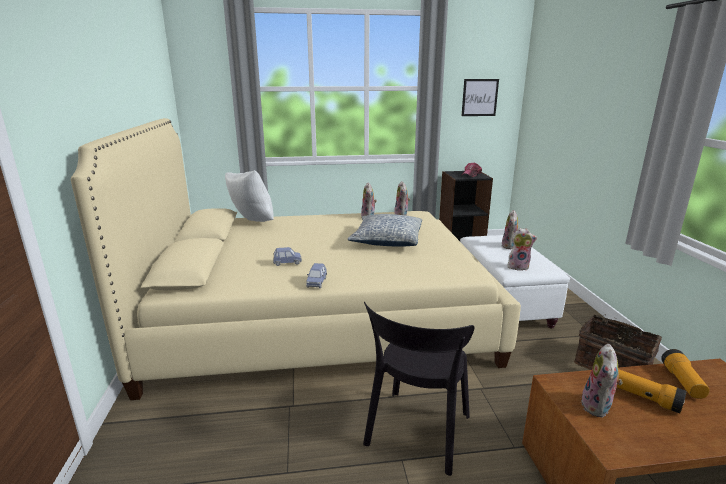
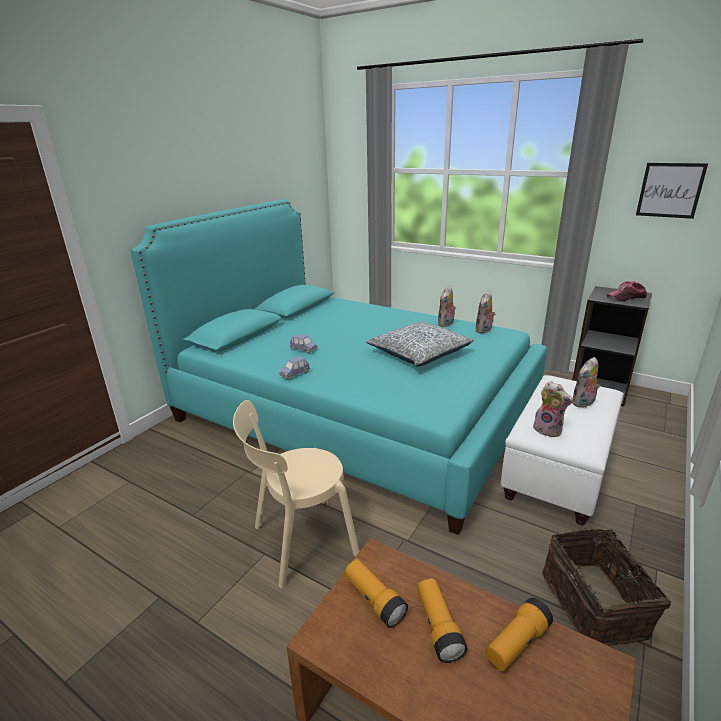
camera: 40 degrees right, 5 degrees up
beige bed [71,118,521,400] -> turquoise bed [131,199,547,535]
white pillow [225,170,274,222] -> none
black chair [363,302,475,476] -> beige chair [233,400,359,588]
plush toy [581,344,622,418] -> flashlight [345,559,408,628]

